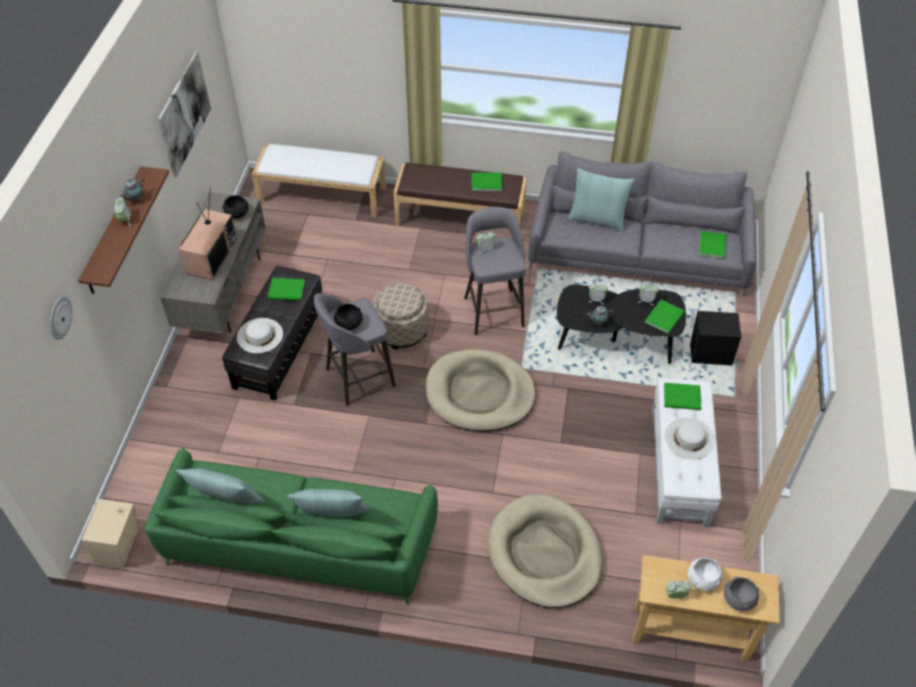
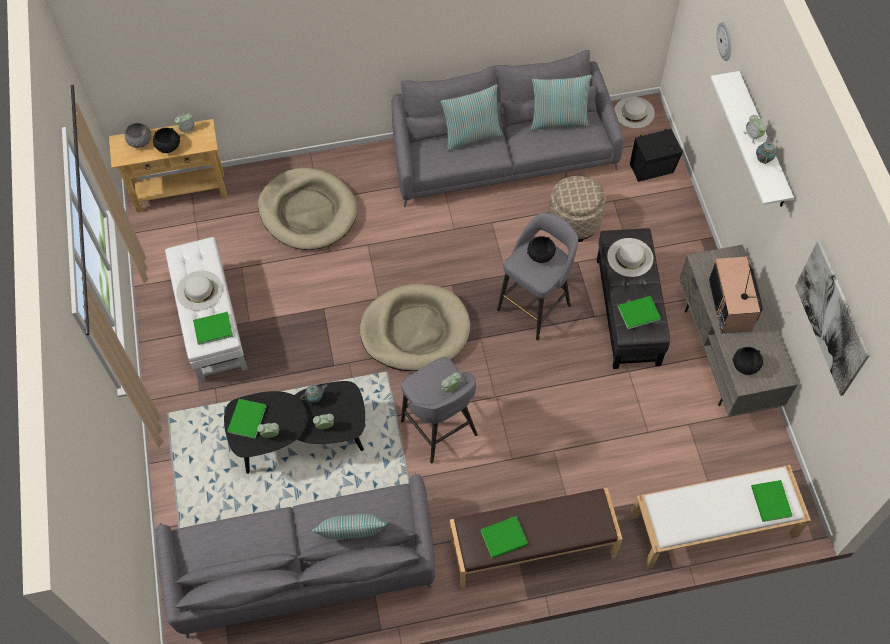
camera: 160 degrees right, 10 degrees up
brown shelf [78,166,169,294] -> white shelf [710,71,794,207]
beige speaker [82,499,139,569] -> white hat [614,97,655,128]
green sofa [145,447,438,605] -> grey sofa [391,50,624,207]
beige ottoman [373,283,428,349] -> beige ottoman moved to [549,176,606,242]
white bowl [687,557,723,591] -> black bowl [153,128,180,153]
black speaker [690,311,741,365] -> black speaker moved to [630,129,683,182]
green book [699,231,726,259] -> green book moved to [751,480,793,522]

